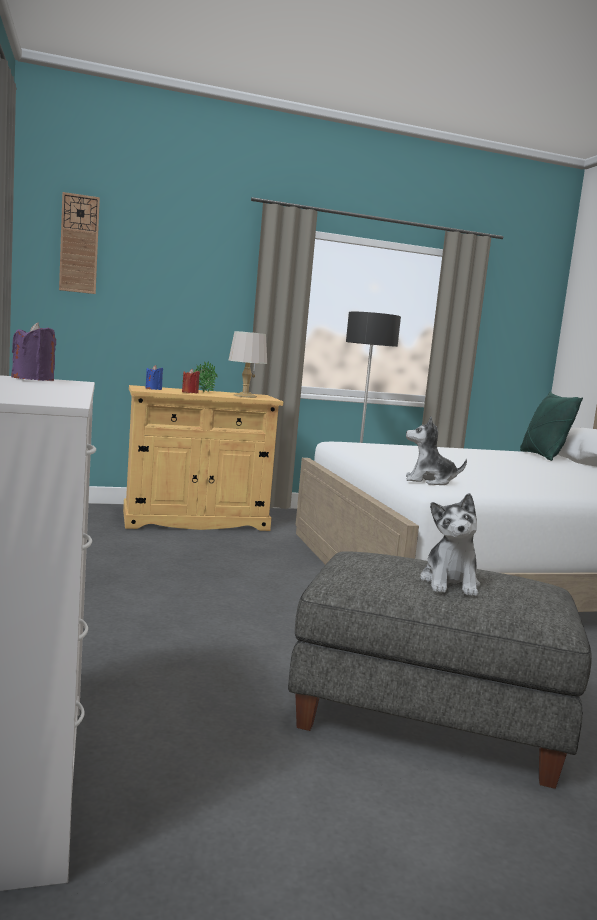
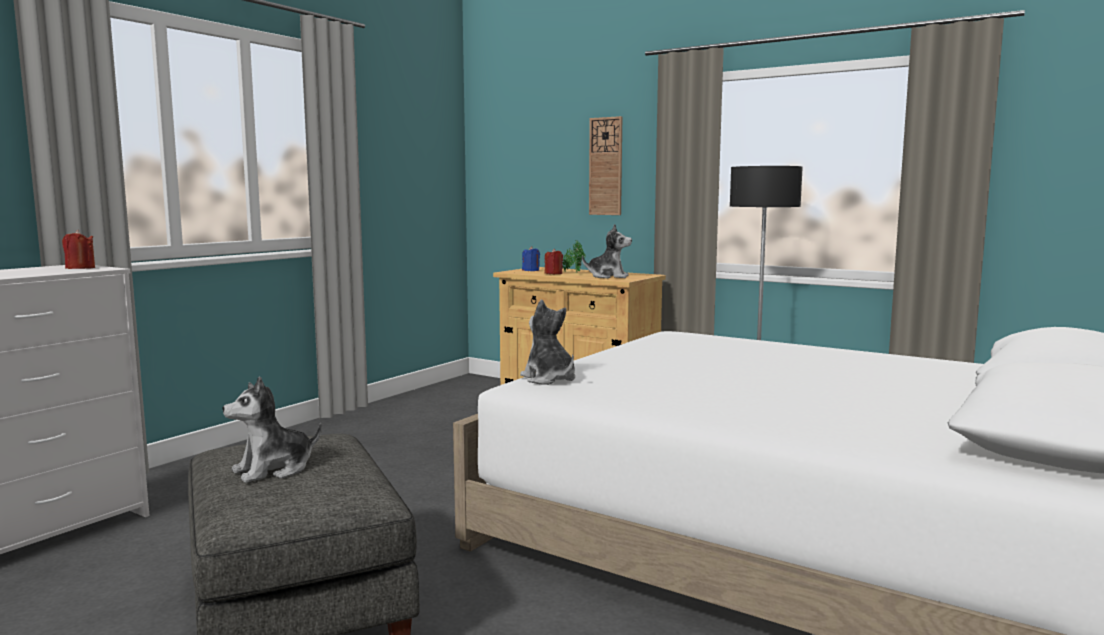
camera: 50 degrees right, 0 degrees up
purple candle [12,323,56,381] -> red candle [62,230,95,269]
wall clock [59,192,100,294] -> wall clock moved to [589,116,622,215]
grey table lamp [229,331,267,398] -> plush toy [582,224,632,279]
green pillow [520,391,583,461] -> none

